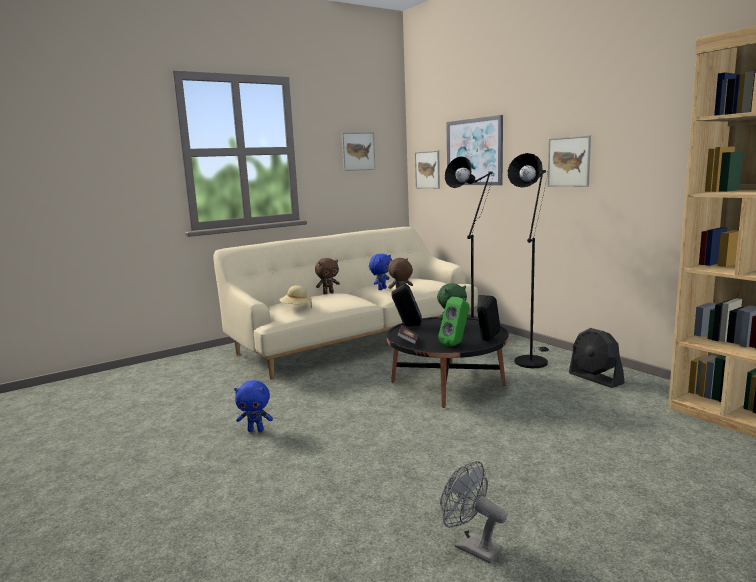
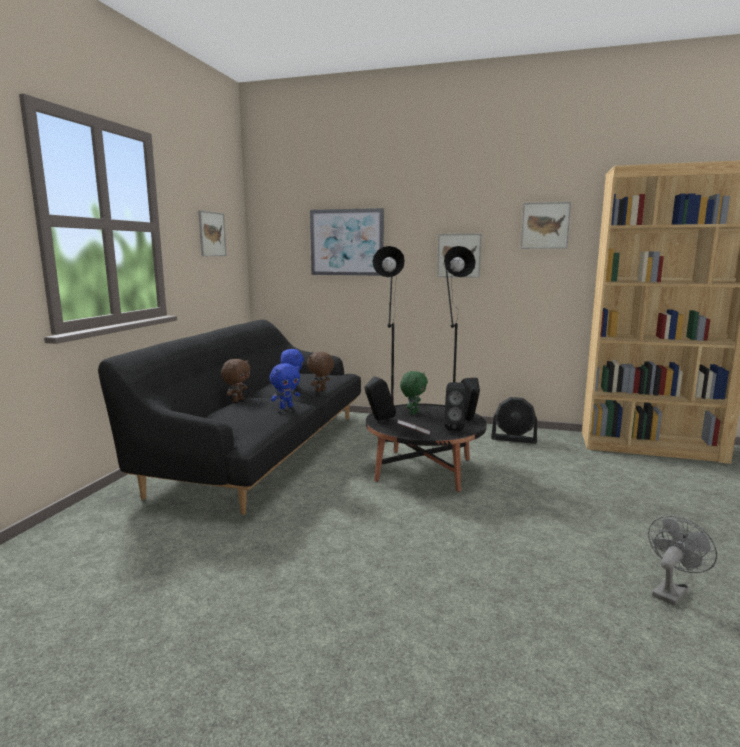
camera: 40 degrees left, 0 degrees up
beige sofa [213,227,478,380] -> black sofa [98,320,361,515]
blue plush toy [234,380,273,432] -> blue plush toy moved to [270,363,300,409]
beige hat [280,285,312,308] -> none
picture [415,151,440,189] -> picture moved to [521,202,571,249]
green speaker [438,297,470,347] -> black speaker [444,382,465,431]
grey fan [440,461,507,564] -> grey fan turned 135 degrees clockwise [648,516,717,606]

